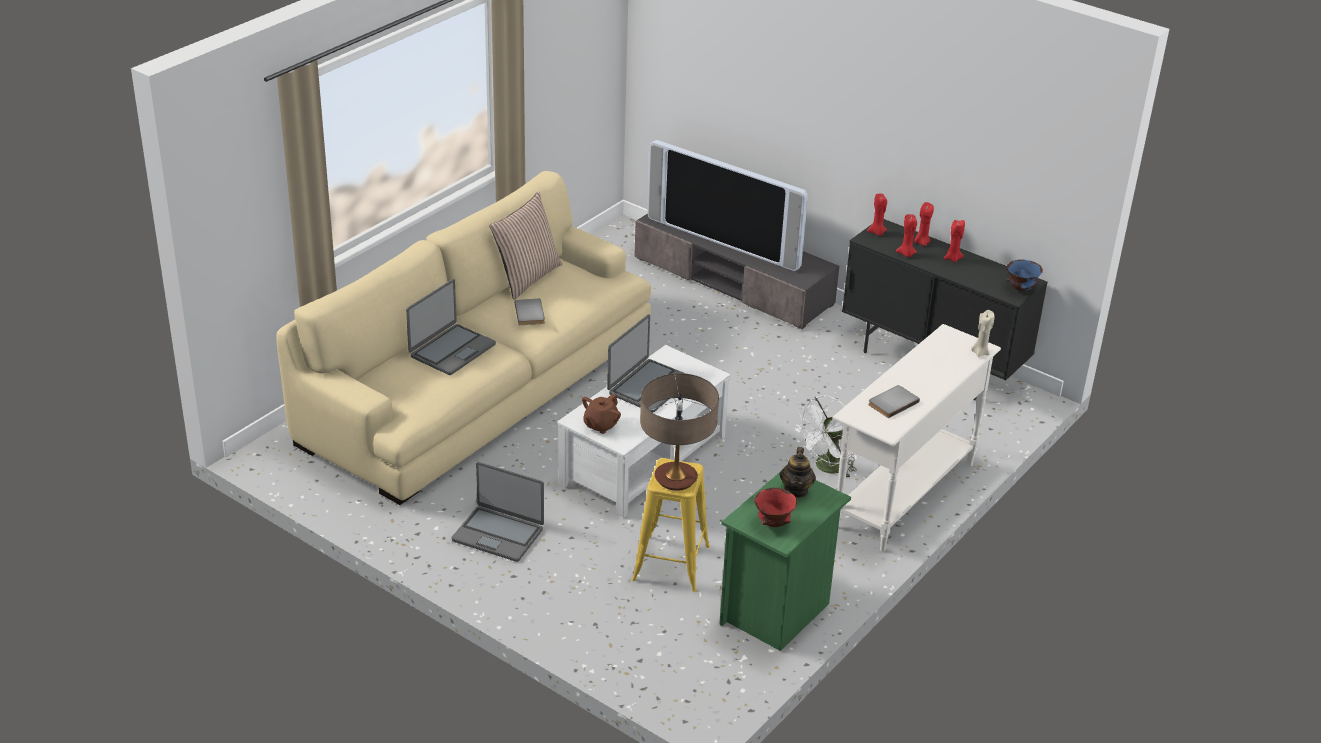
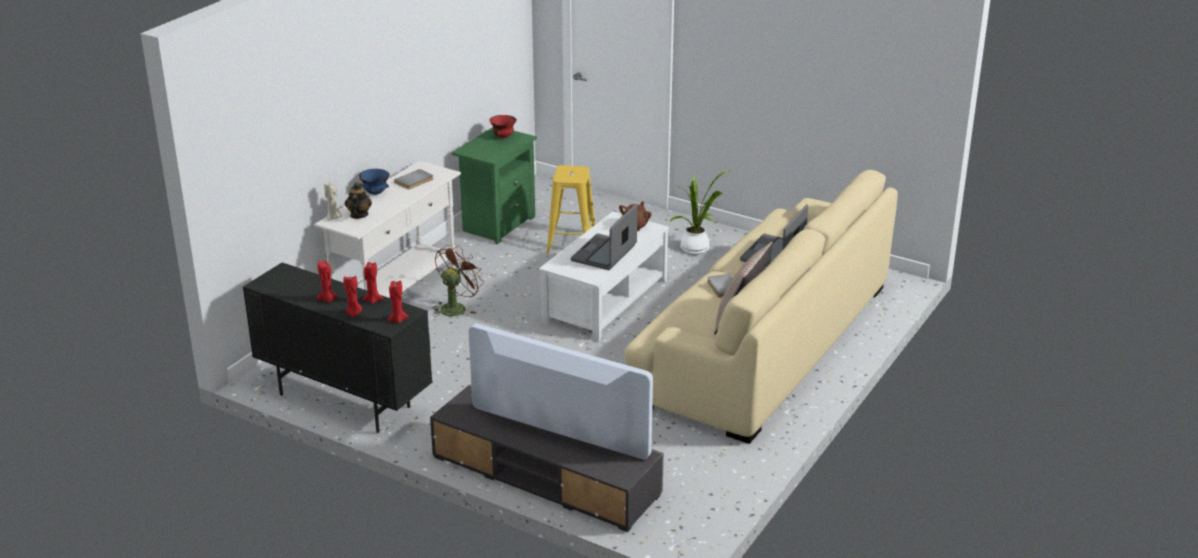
camera: 175 degrees right, 5 degrees down
laptop [452,462,544,562] -> potted plant [669,171,730,255]
table lamp [640,373,719,491] -> none
teapot [780,447,816,498] -> teapot moved to [345,183,372,219]
white fan [795,396,857,479] -> brown fan [433,245,484,317]
blue bowl [1006,260,1043,291] -> blue bowl moved to [359,169,390,195]

